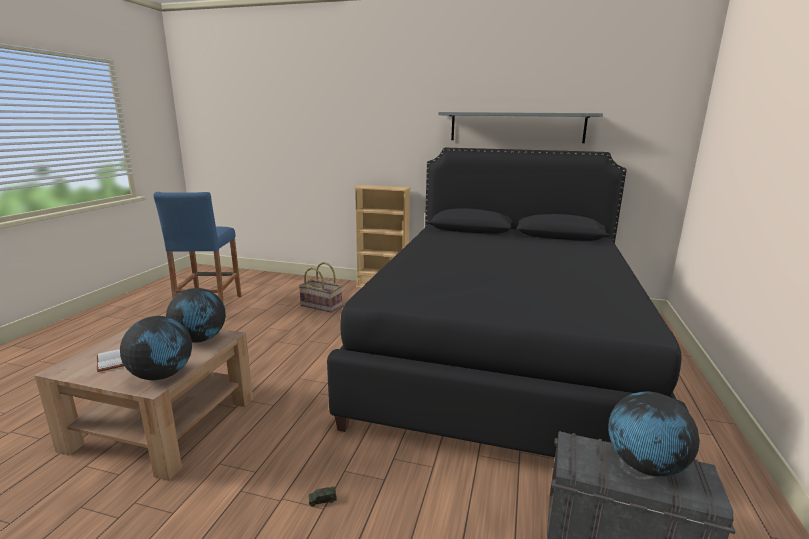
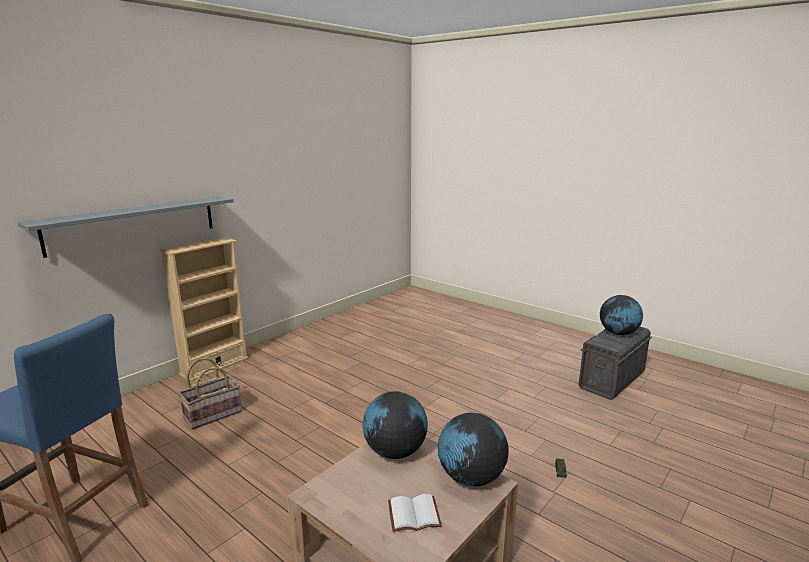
camera: 65 degrees left, 0 degrees up
black bed [327,148,689,457] -> none
grey shelf [438,112,603,143] -> grey shelf moved to [17,196,234,258]

